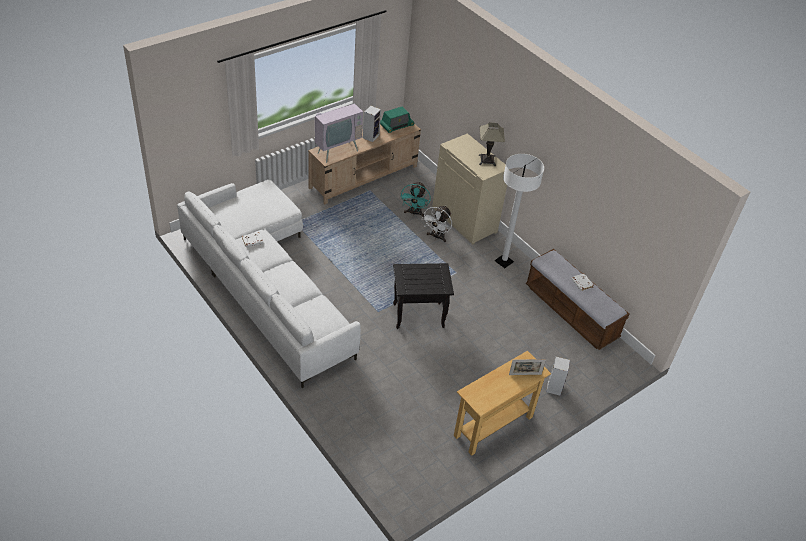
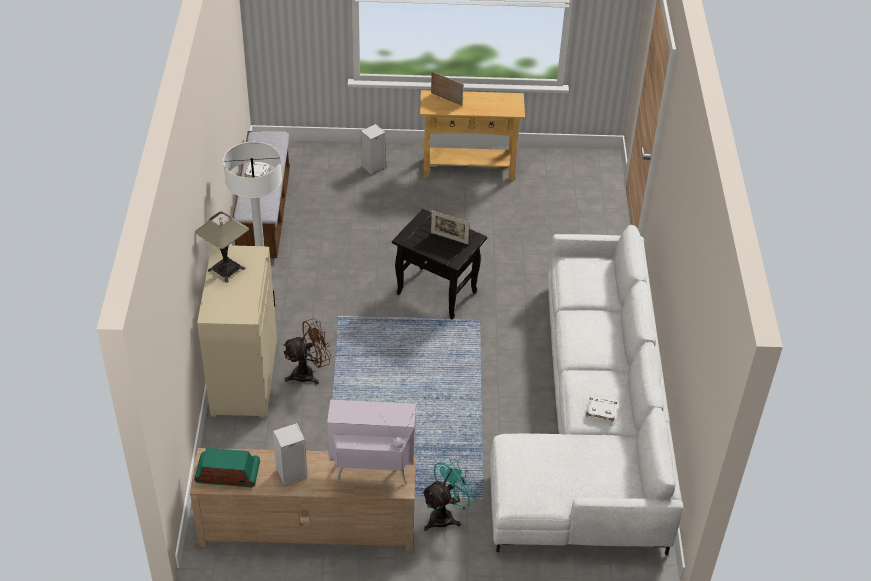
camera: 140 degrees left, 0 degrees up
turquoise fan [400,181,431,217] -> turquoise fan moved to [421,457,478,531]
white fan [423,206,452,242] -> brown fan [283,318,332,384]
none -> picture frame [431,211,470,244]

